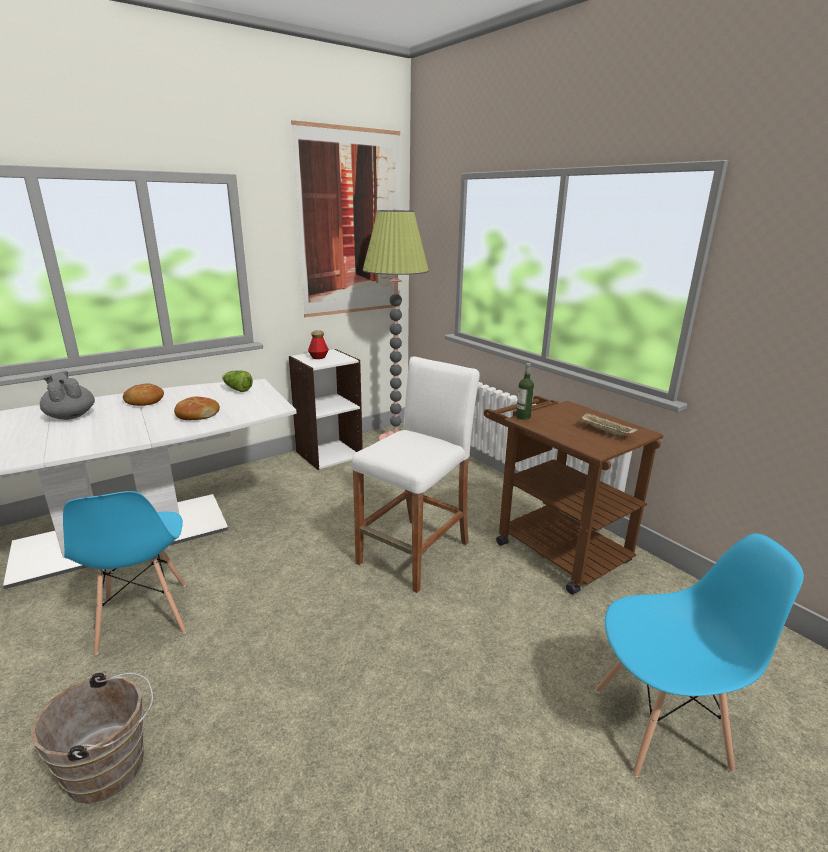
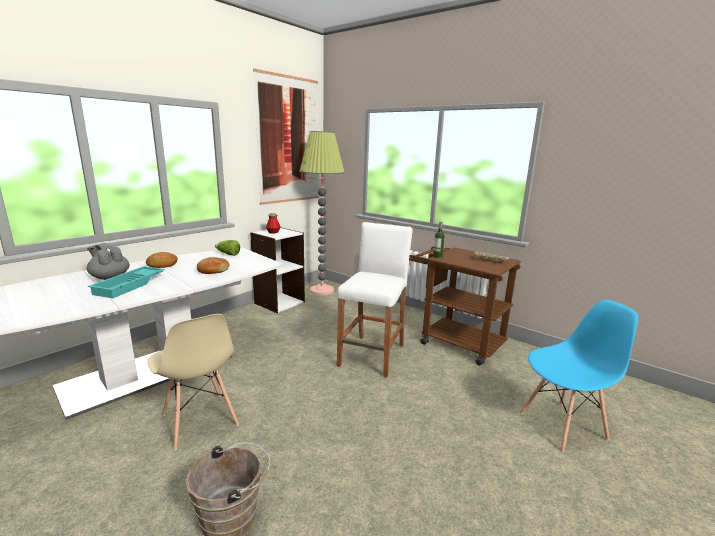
camera: 15 degrees left, 5 degrees down
blue chair [63,491,186,655] -> beige chair [147,314,239,450]
none -> turquoise tray [88,266,165,298]

